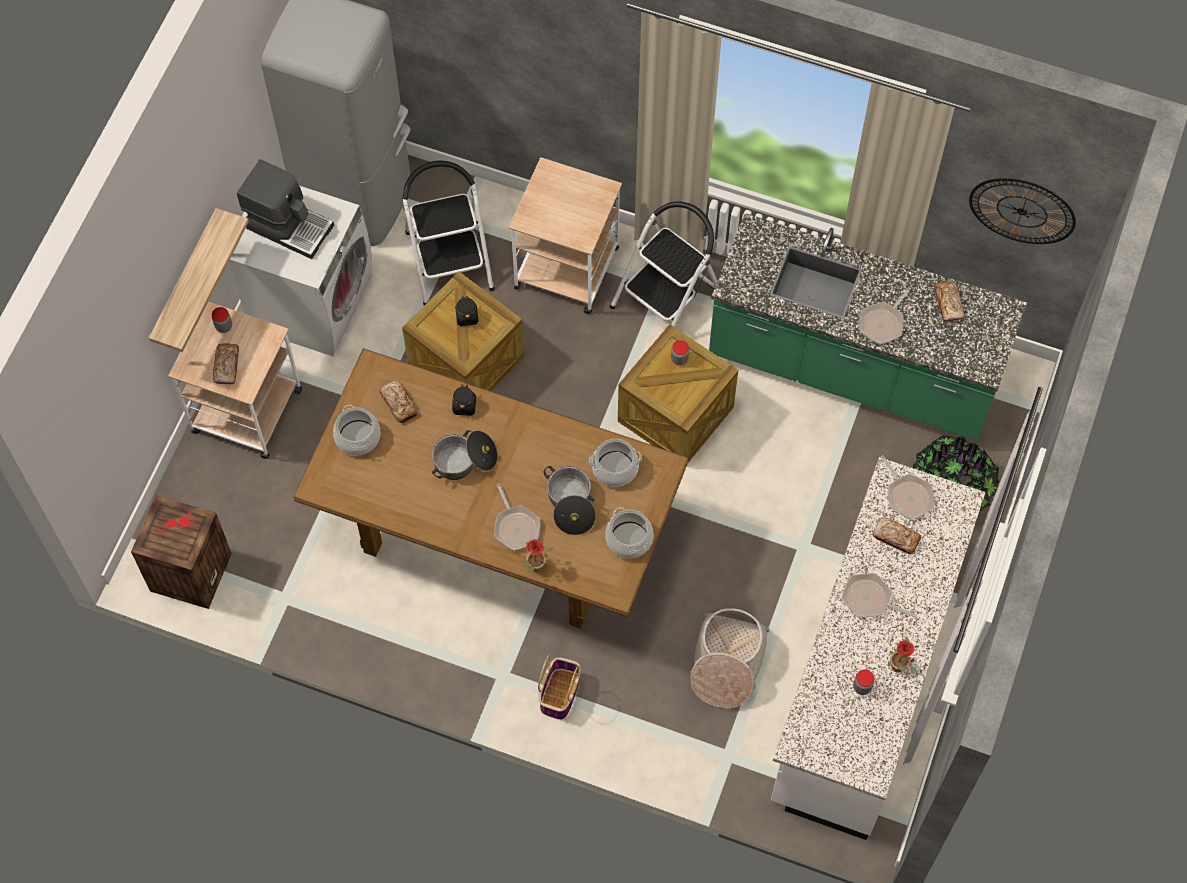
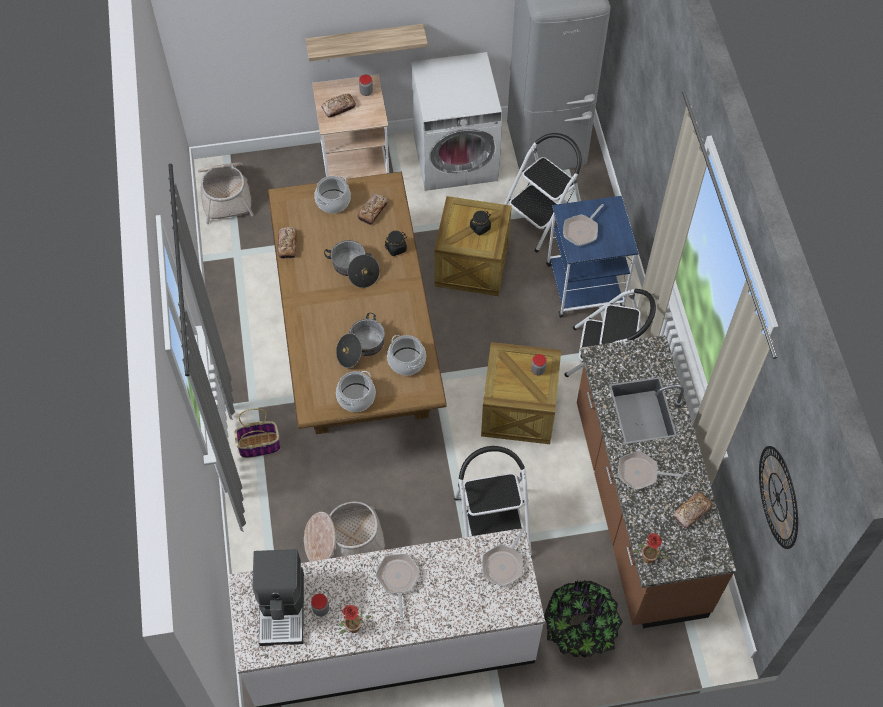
camera: 60 degrees right, 5 degrees down
crate [131,495,232,609] -> basket [198,162,254,224]
coffee machine [237,159,334,259] -> coffee machine moved to [252,549,304,646]
frying pan [494,483,541,551] -> frying pan moved to [563,204,604,246]
beige cart [509,157,622,314] -> blue cart [546,196,639,318]
potted plant [524,539,555,573] -> potted plant moved to [634,533,668,563]
green counter [709,213,1027,441] -> brown counter [577,335,736,628]
bread [873,517,921,554] -> bread moved to [277,227,296,259]
none -> step ladder [454,446,532,557]

